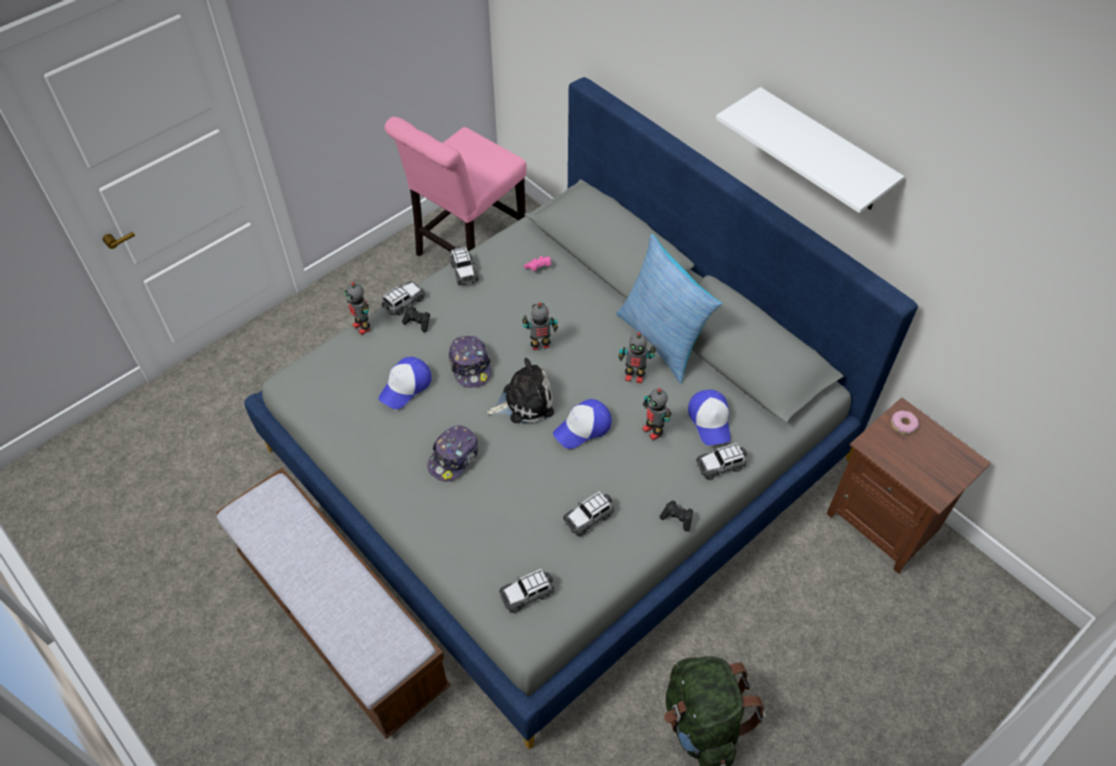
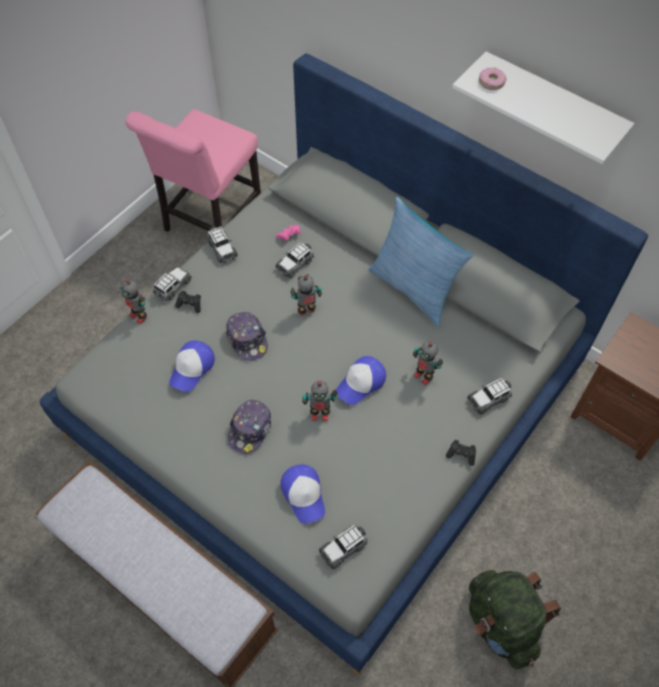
camera: 10 degrees left, 5 degrees up
plush toy [487,358,554,423] -> none
toy car [563,491,614,536] -> toy car moved to [276,242,314,278]
toy robot [618,332,656,383] -> toy robot moved to [302,381,338,421]
cap [688,390,731,446] -> cap moved to [280,464,325,524]
donut [891,410,919,435] -> donut moved to [479,68,507,90]

